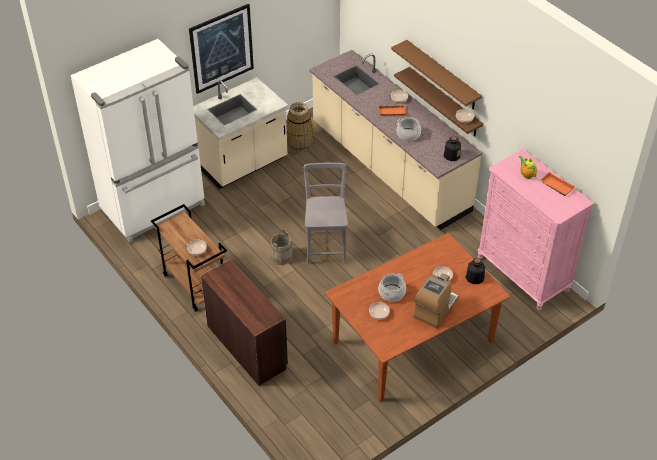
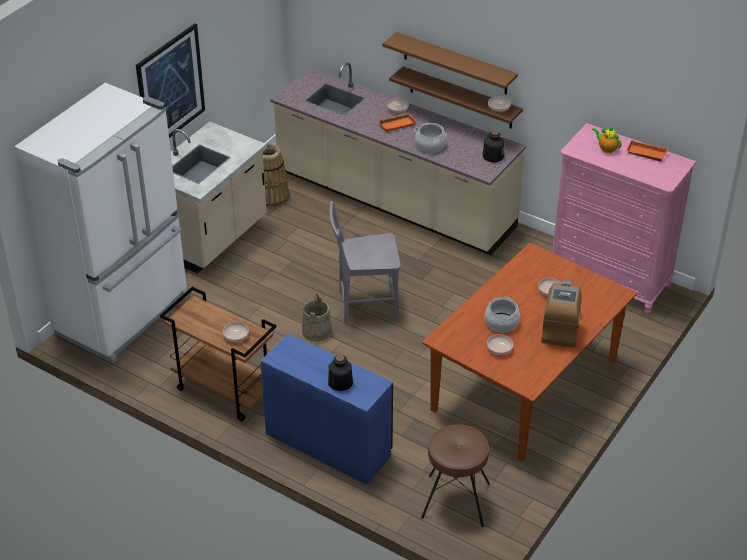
camera: 20 degrees left, 5 degrees down
brown desk [201,259,288,386] -> blue desk [261,334,393,485]
grey chair [304,163,348,265] -> grey chair turned 75 degrees counterclockwise [330,201,401,324]
bottle [465,258,485,284] -> bottle moved to [328,355,353,391]
none -> brown stool [421,425,490,527]

